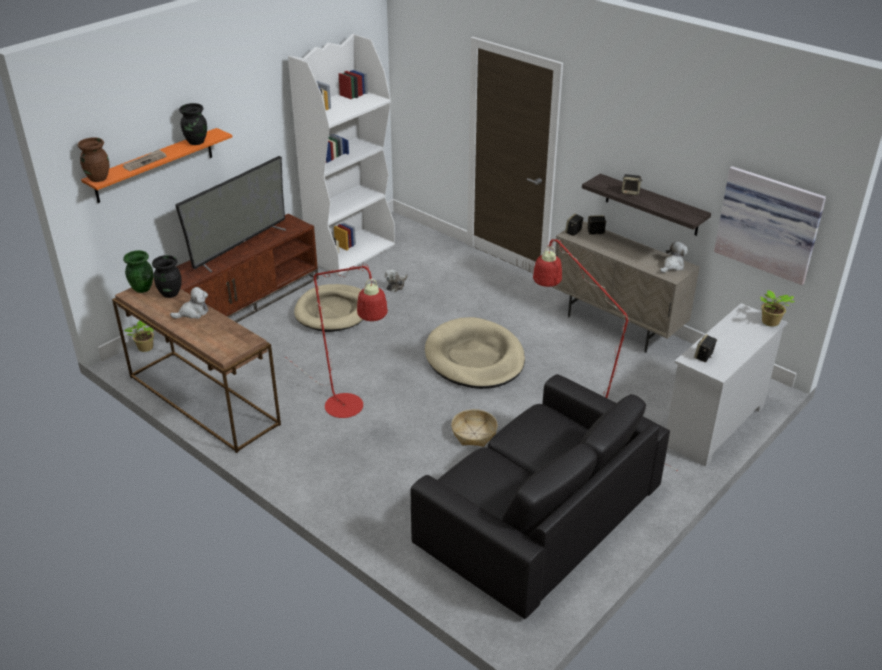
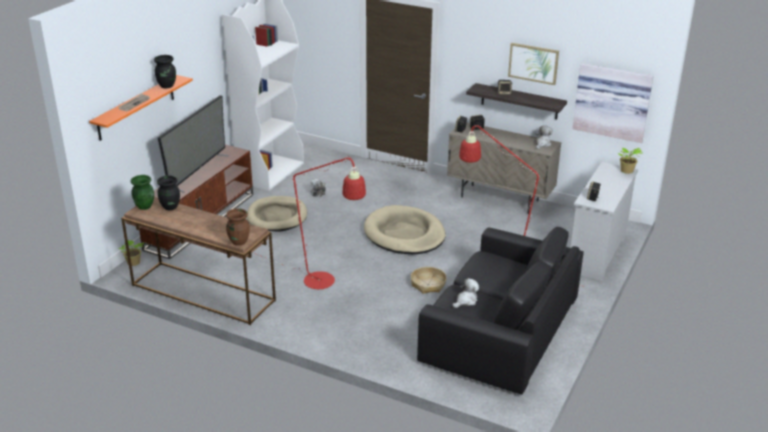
camera: 15 degrees left, 5 degrees down
brown vase [77,137,109,182] -> brown vase moved to [226,208,250,246]
plush toy [170,287,208,319] -> plush toy moved to [452,278,479,308]
none -> picture [508,43,559,85]

